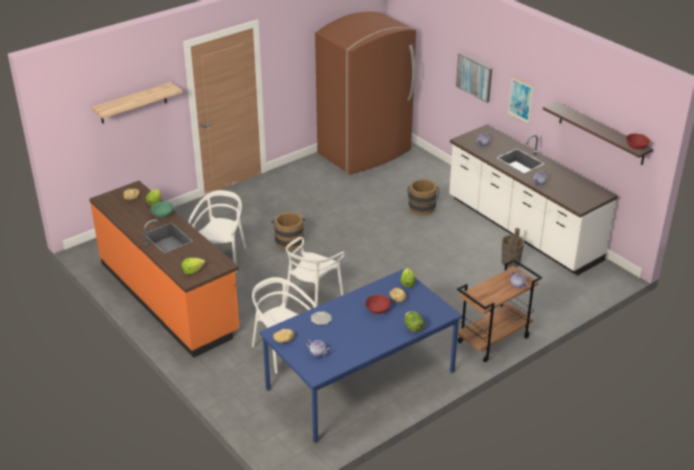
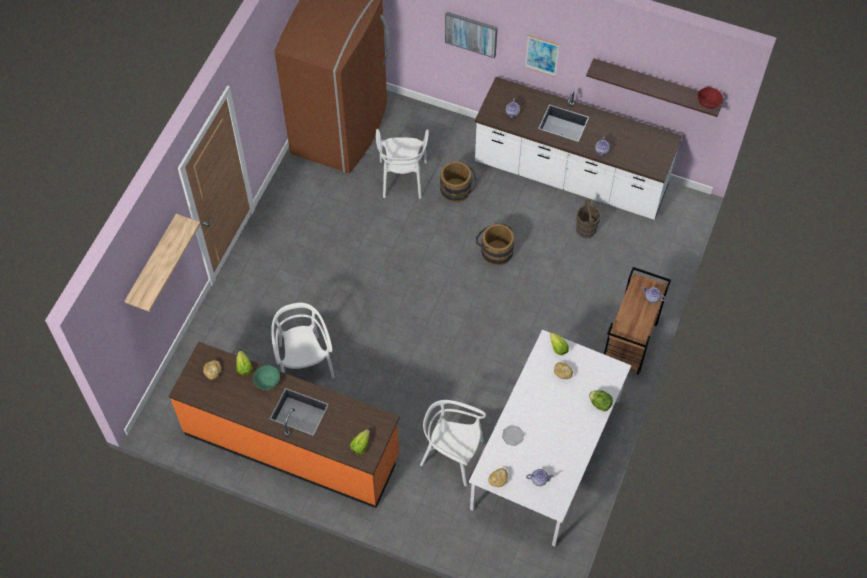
camera: 30 degrees left, 25 degrees up
blue dining table [259,269,462,443] -> white dining table [469,330,631,547]
brown bucket [271,212,305,250] -> brown bucket moved to [476,224,514,266]
white chair [286,237,345,307] -> white chair moved to [376,129,429,199]
red bowl [365,295,391,314] -> none

